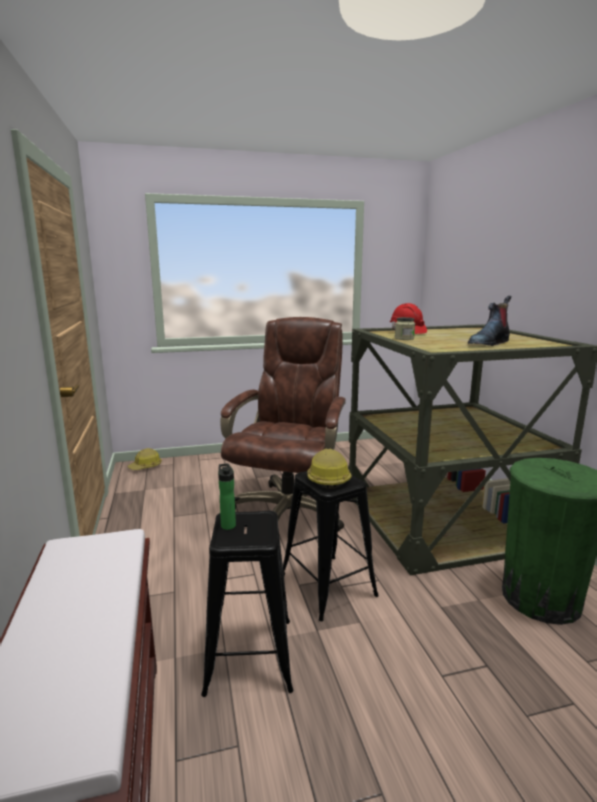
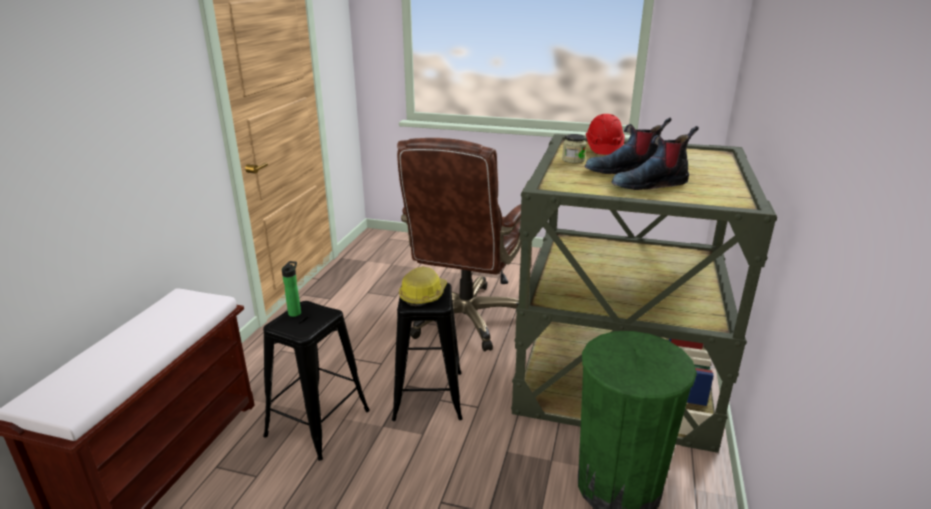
camera: 30 degrees right, 10 degrees up
hard hat [127,448,162,470] -> none
brown office chair [220,317,346,531] -> brown office chair turned 150 degrees clockwise [397,138,521,352]
none -> boot [584,117,671,174]

